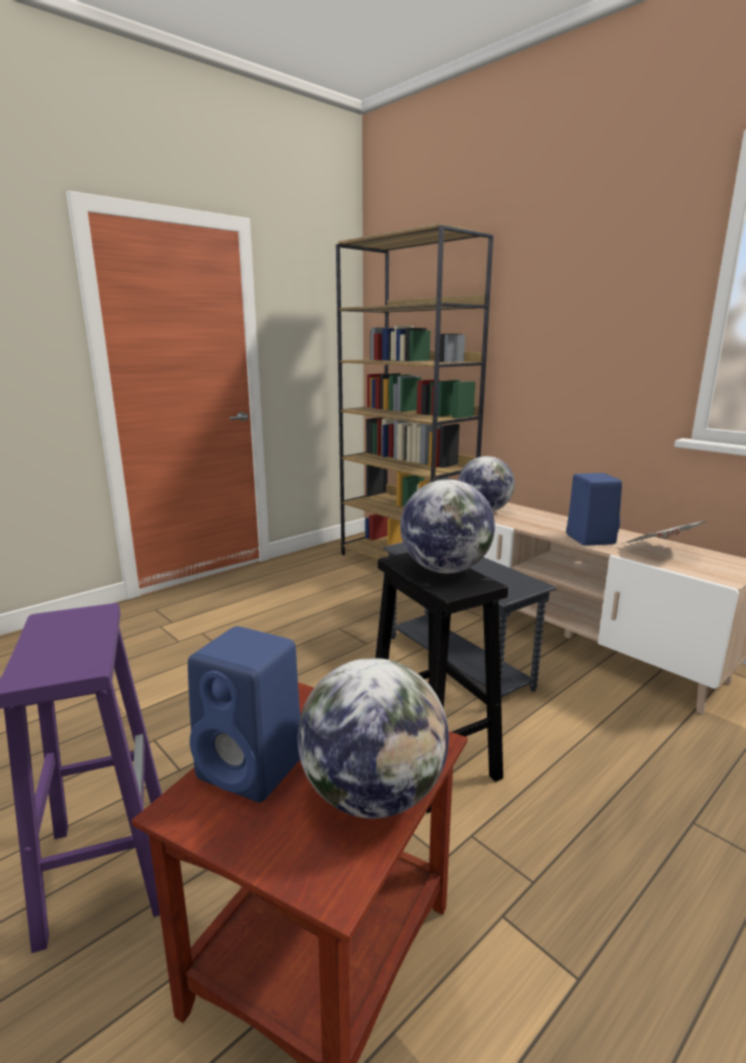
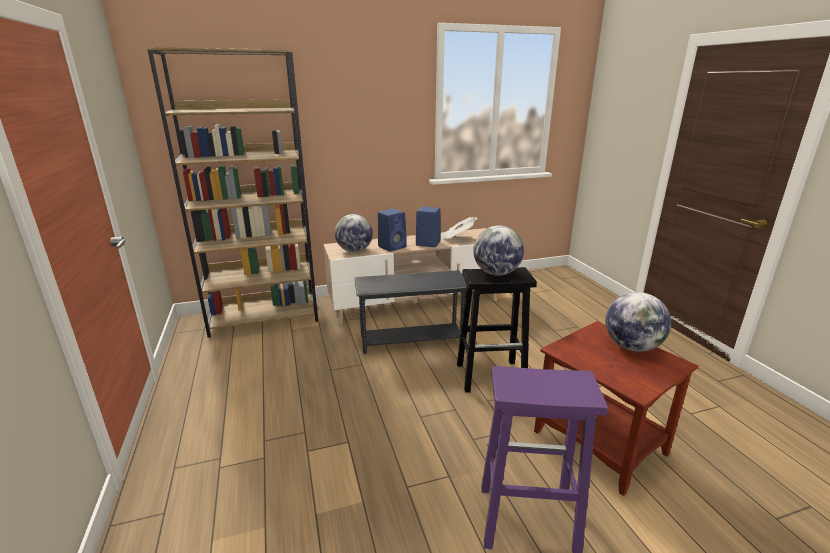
camera: 65 degrees left, 5 degrees up
blue speaker [188,626,300,803] -> blue speaker moved to [378,209,407,251]

